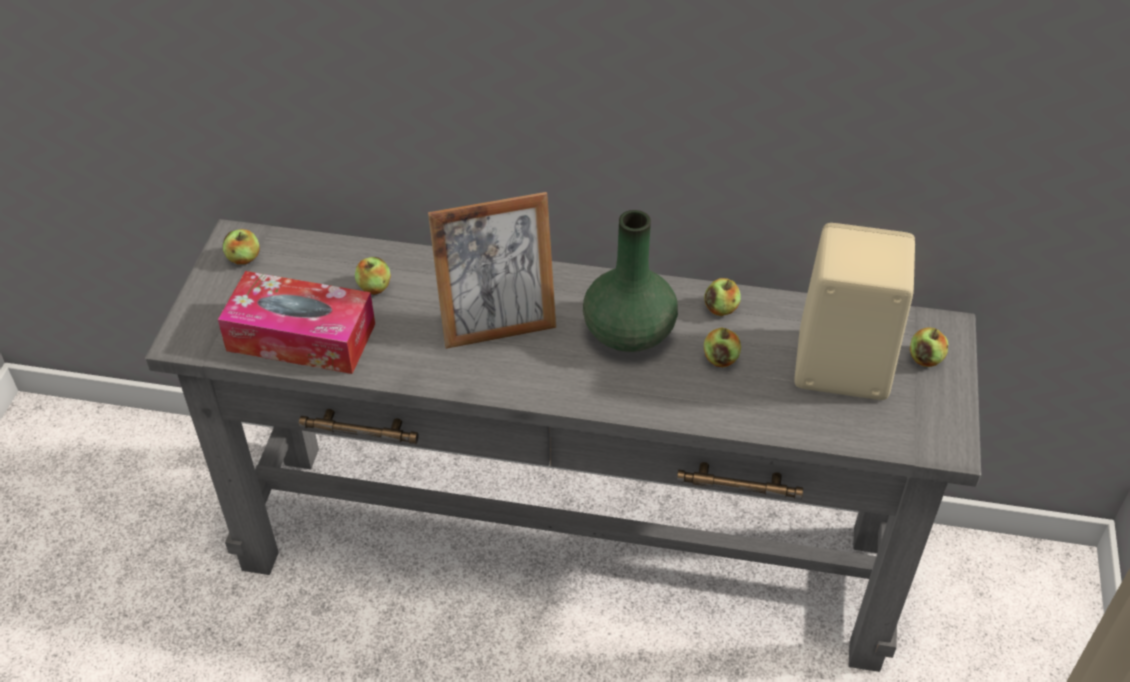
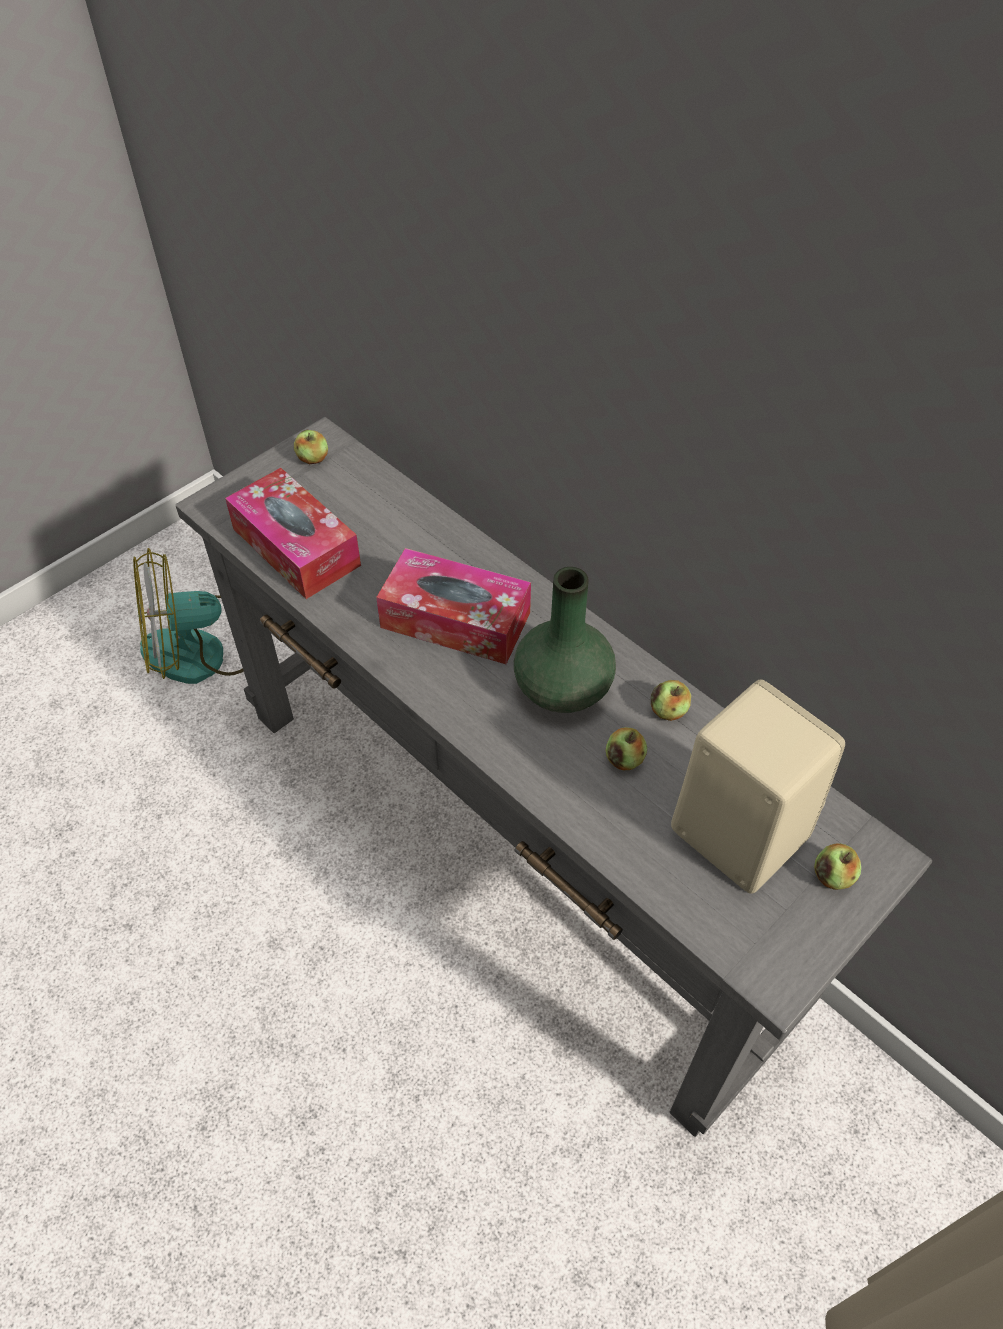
camera: 35 degrees right, 5 degrees up
apple [355,257,391,295] -> none
picture frame [428,192,556,349] -> tissue box [376,548,531,664]
none -> fan [133,548,244,684]

